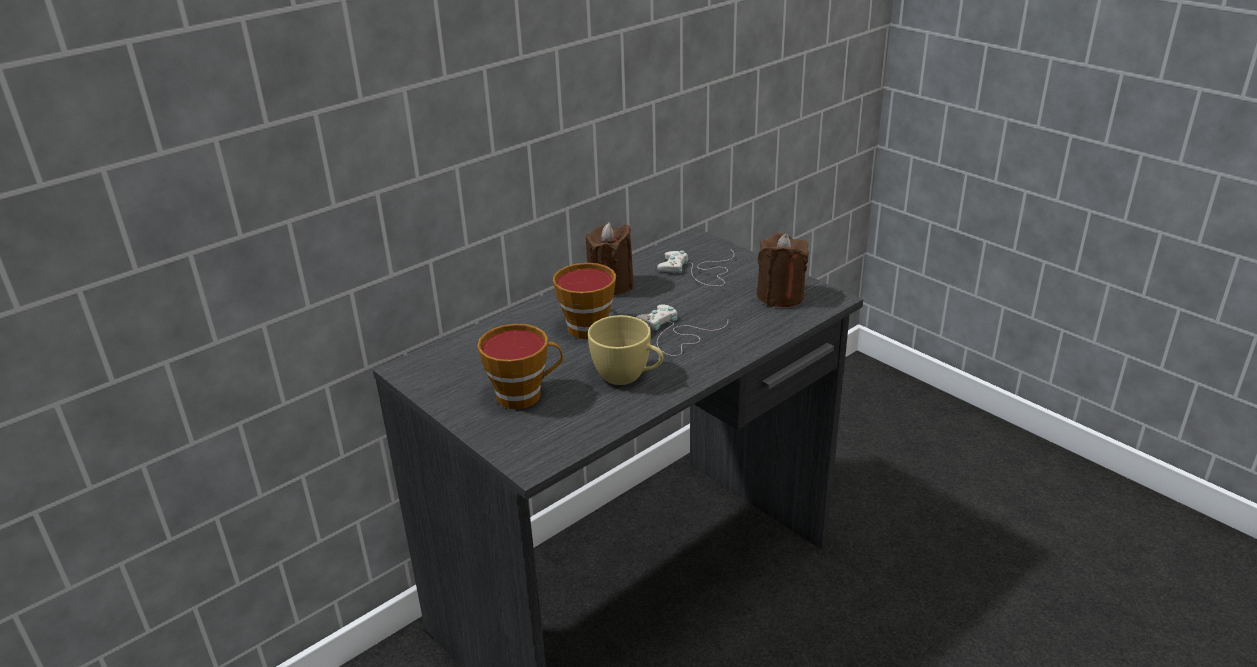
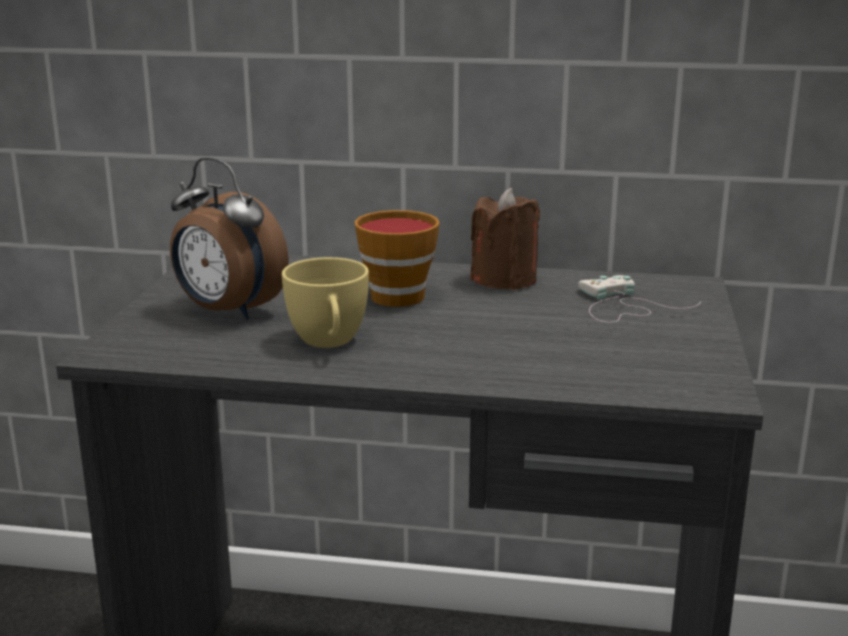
camera: 50 degrees right, 10 degrees down
cup [477,324,563,409] -> alarm clock [170,157,289,320]
white game controller [636,304,728,356] -> none
brown candle [757,233,809,307] -> none

